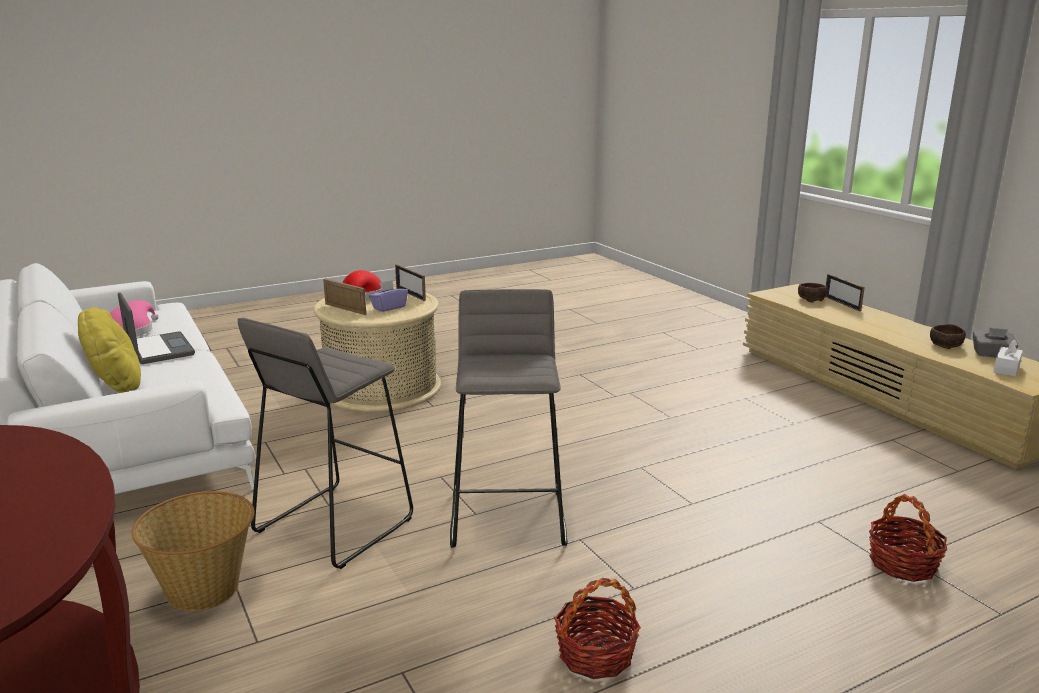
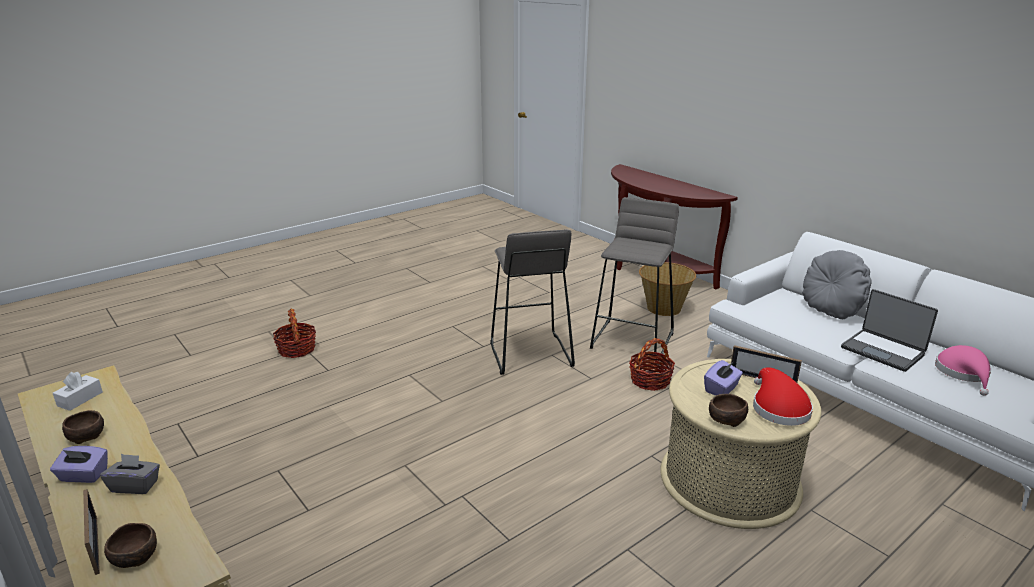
camera: 170 degrees right, 5 degrees up
yellow pillow [78,307,141,393] -> grey pillow [802,250,872,319]
picture frame [395,264,426,301] -> brown bowl [709,394,748,427]
basket [554,578,641,679] -> basket moved to [629,338,675,391]
grey tissue box [973,328,1018,357] -> grey tissue box moved to [100,454,160,494]
none -> purple tissue box [50,446,108,483]

